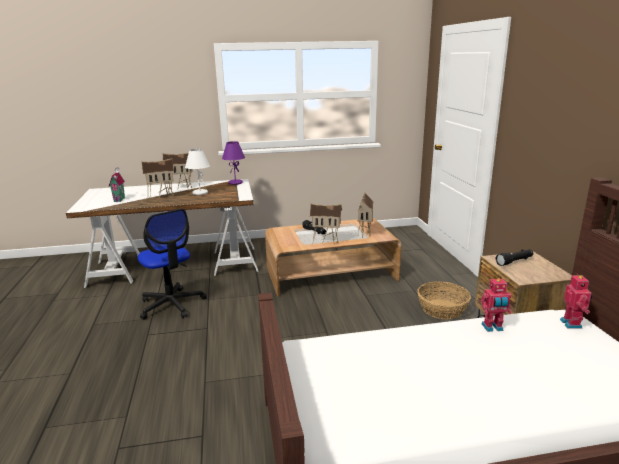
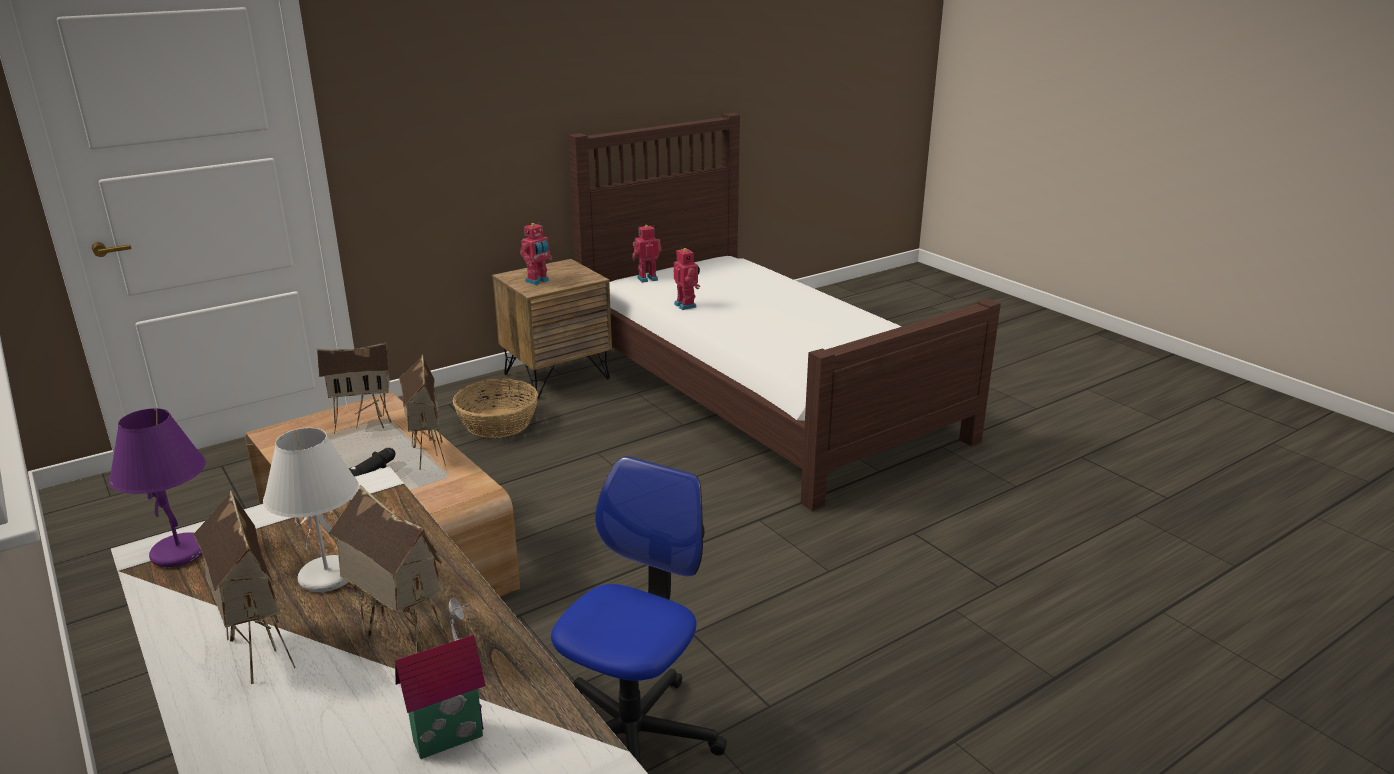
camera: 115 degrees left, 5 degrees up
black flashlight [495,249,533,266] -> toy robot [520,223,552,285]

